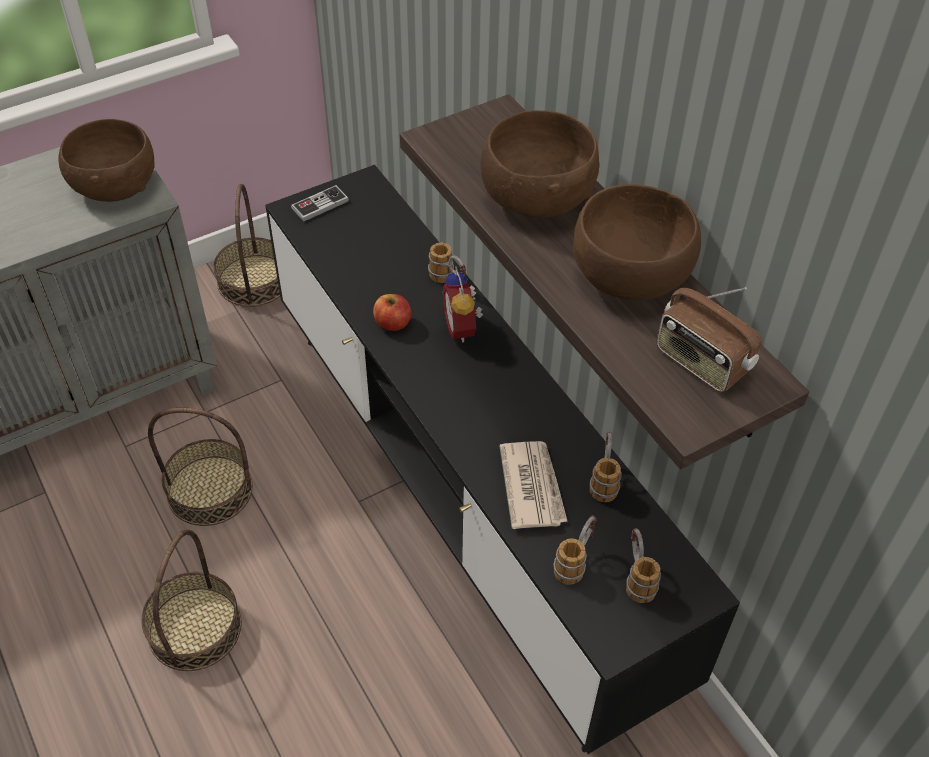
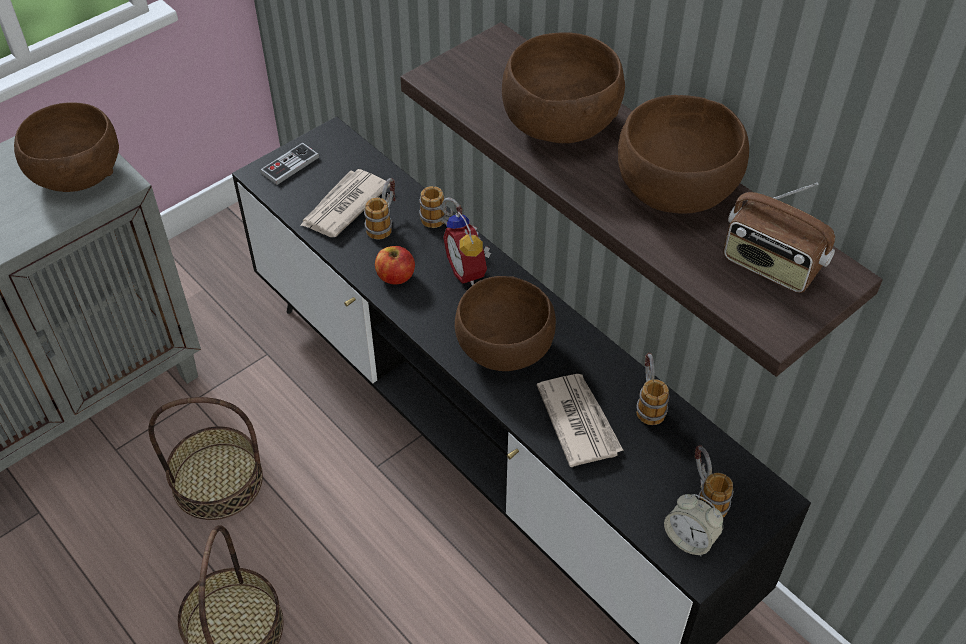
camera: 10 degrees left, 0 degrees up
basket [213,184,280,307] -> none
mug [553,515,597,585] -> mug moved to [364,178,395,240]
none -> newspaper [300,169,390,237]
none -> brown bowl [455,276,556,371]
none -> alarm clock [664,494,723,556]

